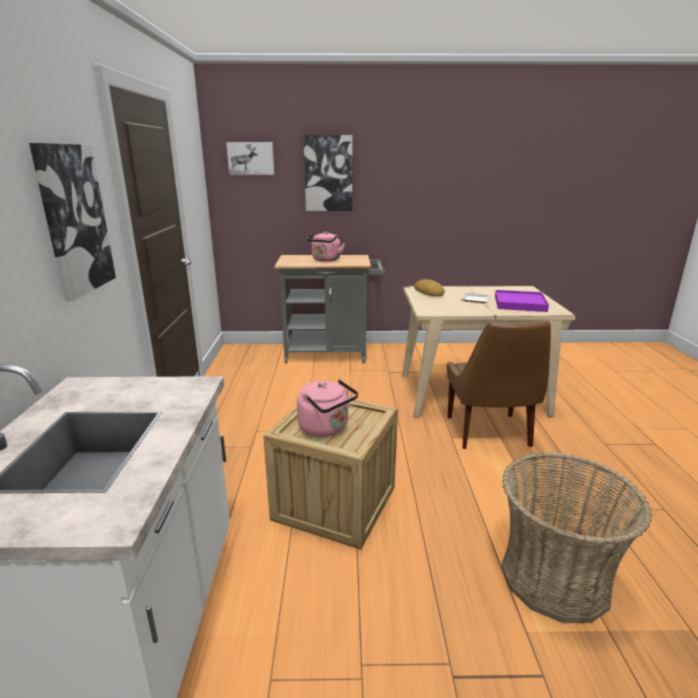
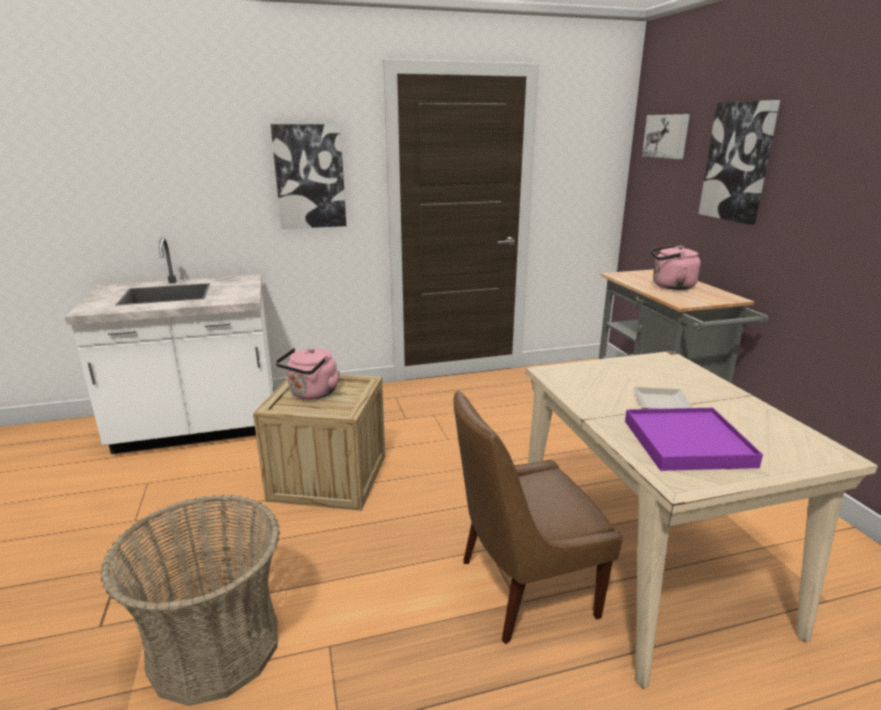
camera: 75 degrees right, 0 degrees up
bread [414,279,445,297] -> none

